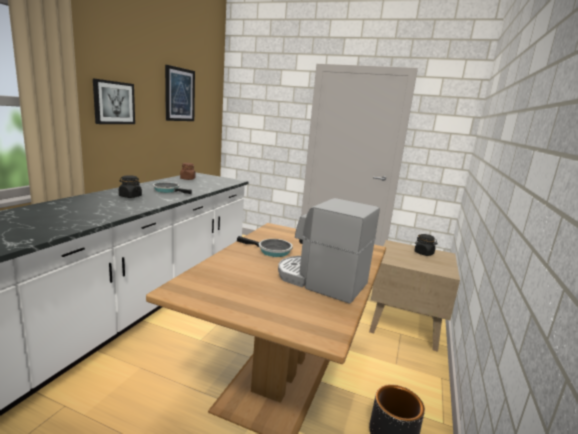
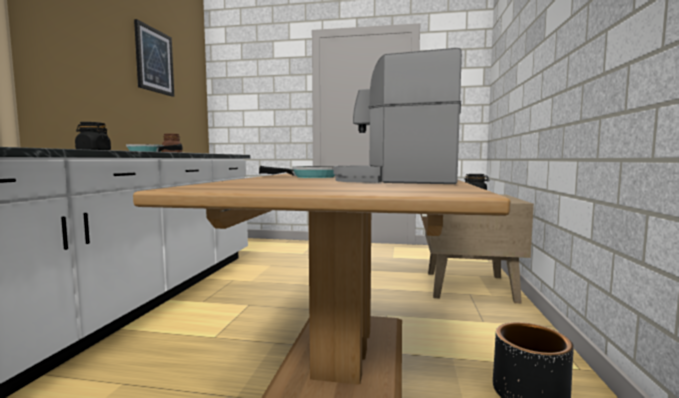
camera: 10 degrees left, 10 degrees down
picture [93,79,135,124] -> none

